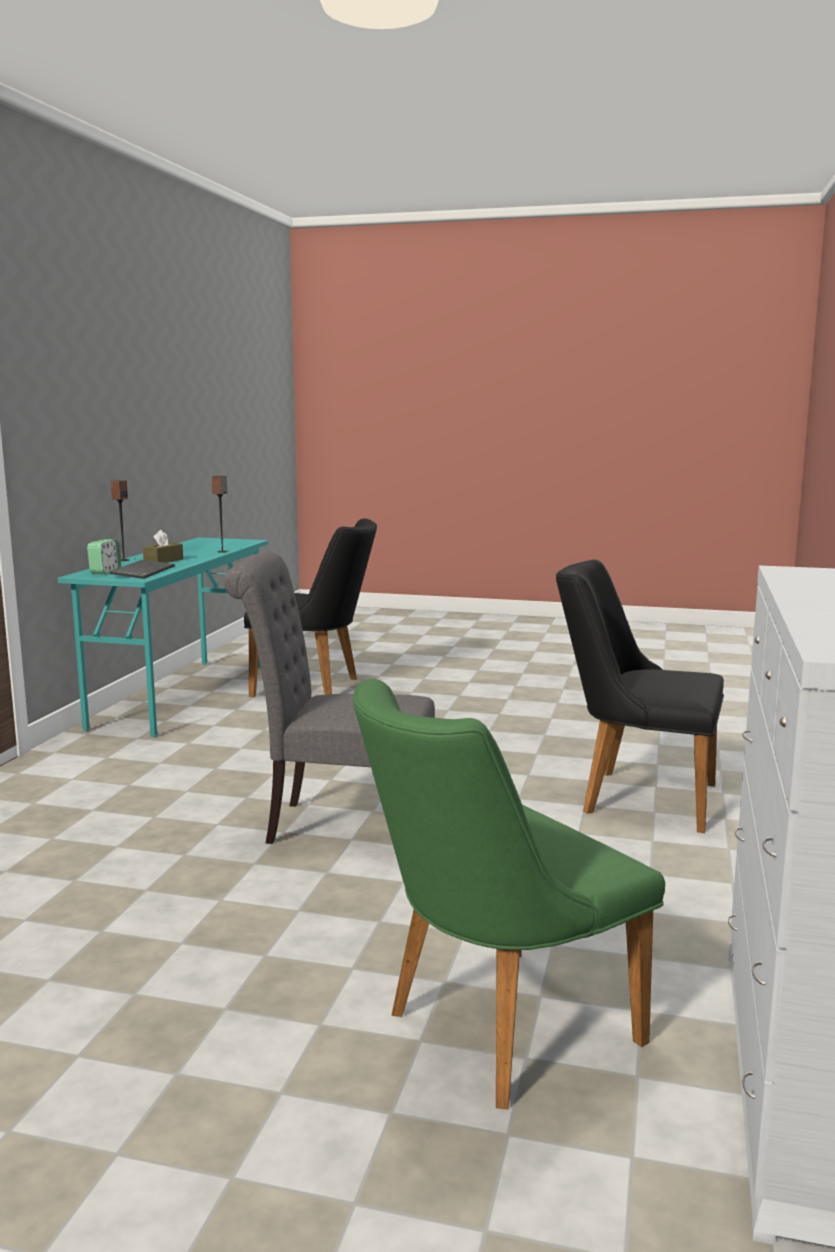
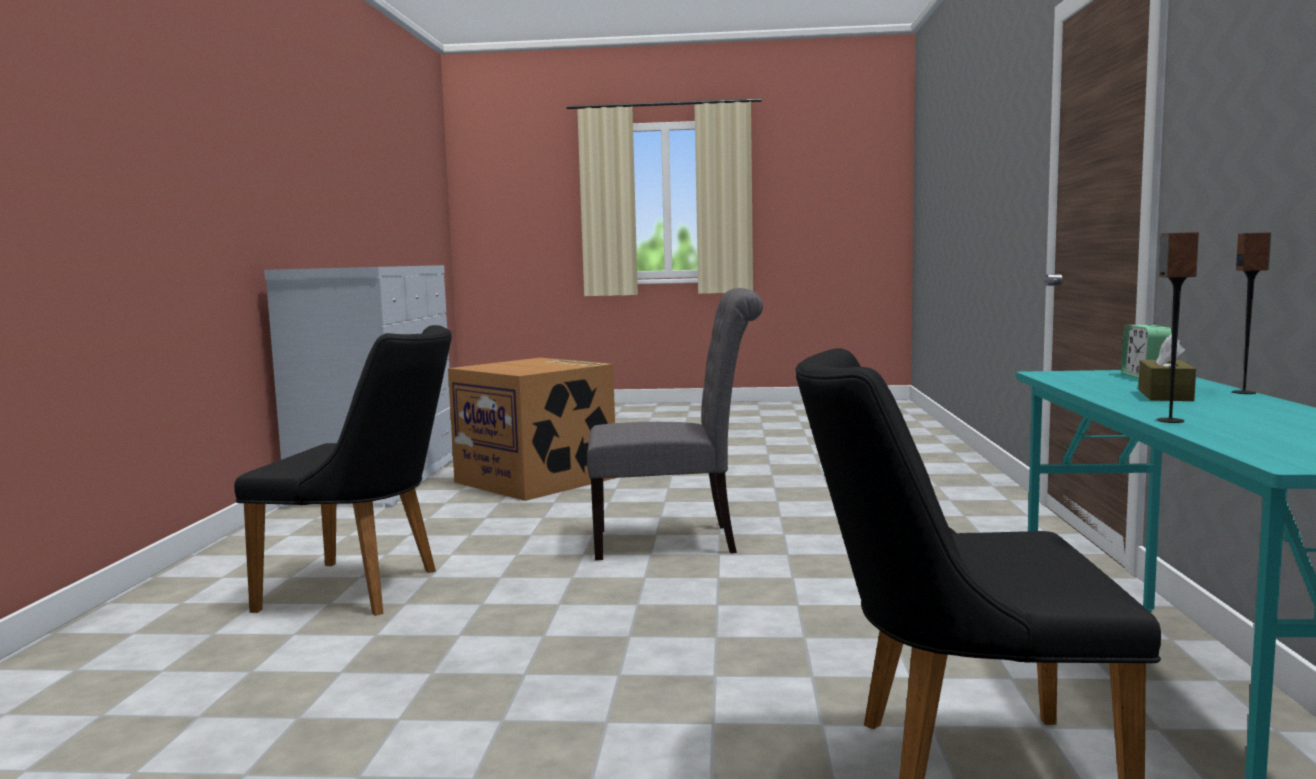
camera: 170 degrees right, 5 degrees down
keyboard [109,560,175,579] -> none
green chair [353,679,665,1109] -> cardboard box [448,358,615,501]

